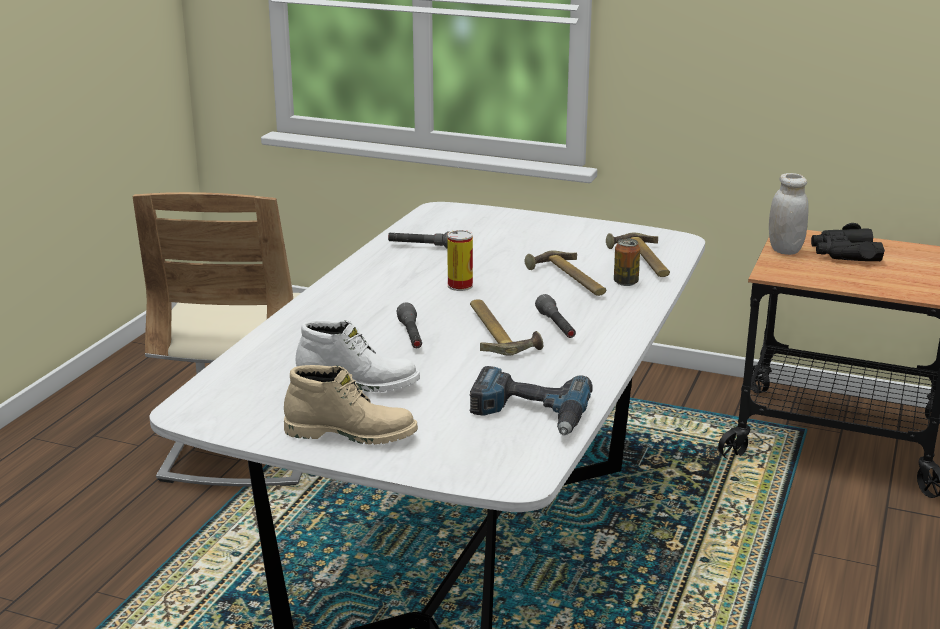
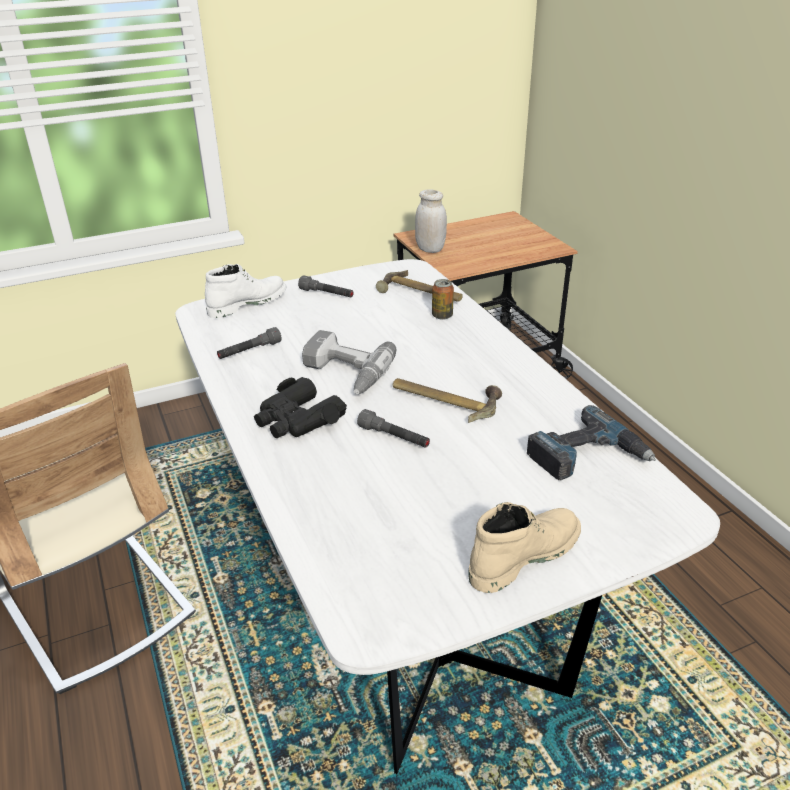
camera: 45 degrees left, 10 degrees up
white boot [296,320,420,392] -> white boot moved to [205,264,287,318]
can [447,230,473,291] -> power drill [302,330,397,394]
hammer [525,251,606,296] -> none
grey flashlight [535,294,576,338] -> grey flashlight moved to [298,275,354,297]
black binoculars [811,223,885,261] -> black binoculars moved to [254,377,347,438]

